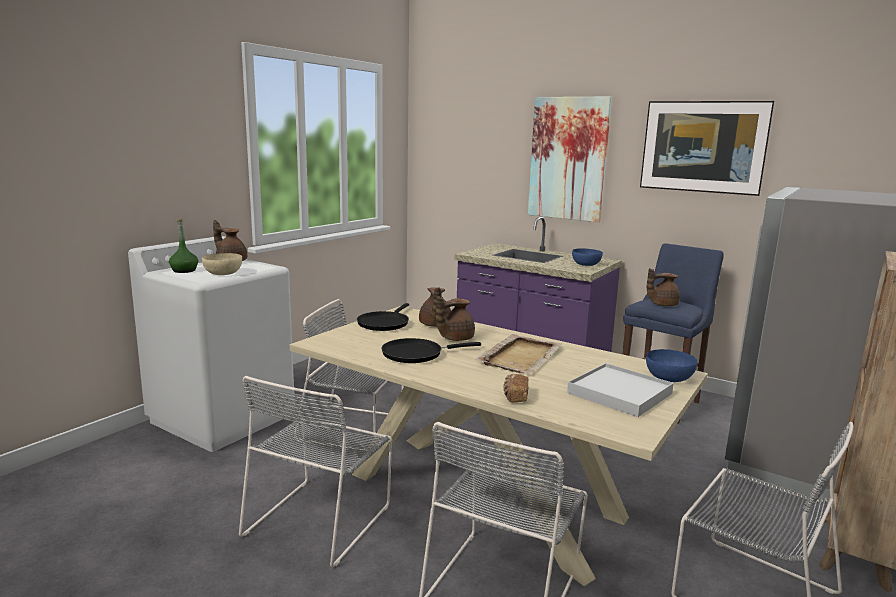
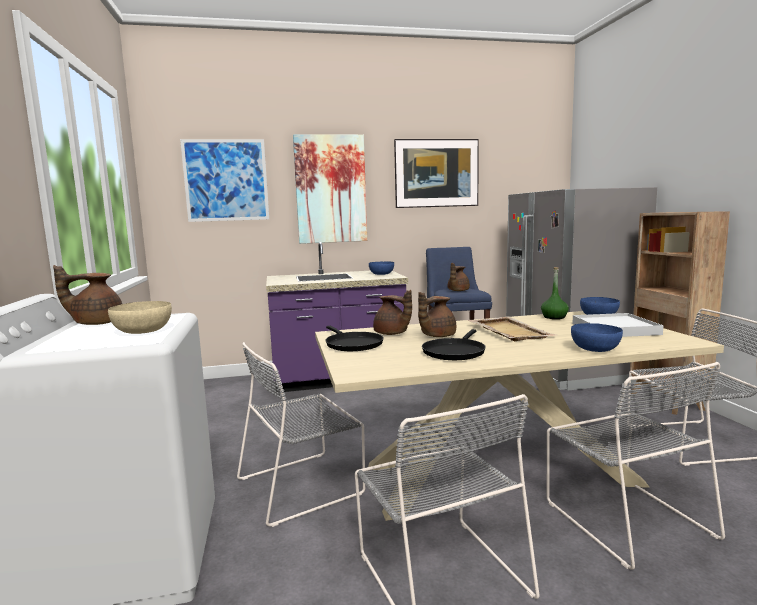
camera: 45 degrees left, 5 degrees down
green bottle [169,219,198,273] -> green bottle moved to [541,267,569,319]
brown teapot [436,296,475,341] -> brown teapot turned 45 degrees clockwise [418,292,456,337]
bread [503,374,528,403] -> blue bowl [571,323,623,352]
none -> picture [180,139,269,222]

